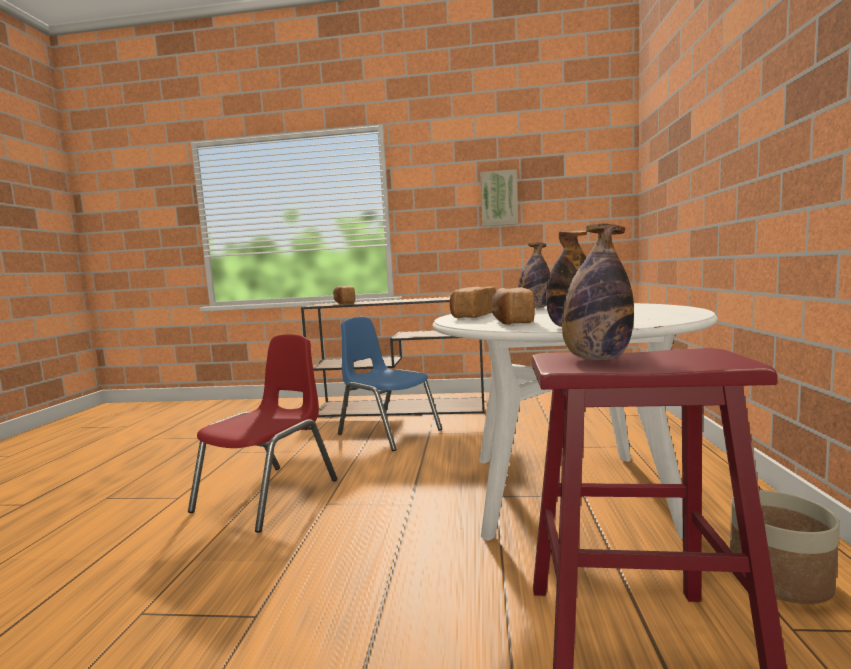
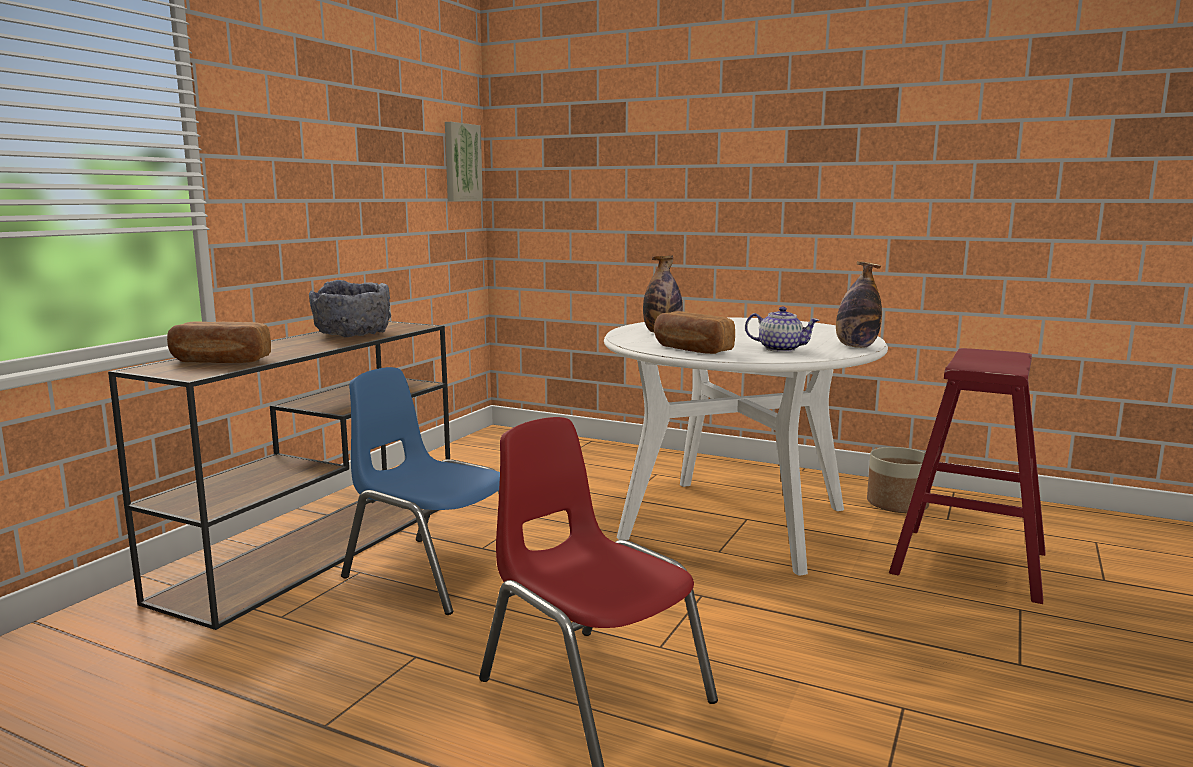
camera: 70 degrees left, 5 degrees up
blue chair [338,317,442,451] -> blue chair turned 60 degrees clockwise [341,367,500,615]
picture [480,169,518,227] -> picture moved to [445,122,483,201]
bread [492,287,535,325] -> teapot [745,307,820,352]
bottle [562,224,634,360] -> none
none -> grey bowl [309,280,391,337]

